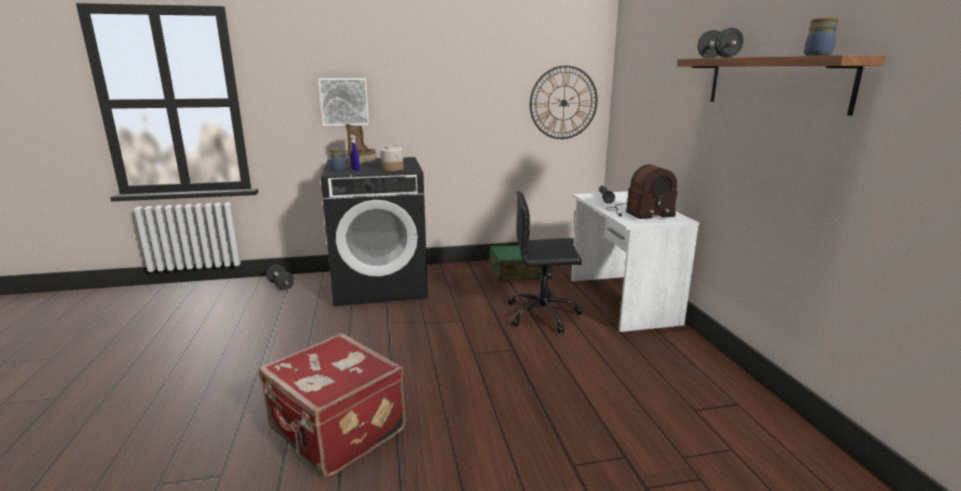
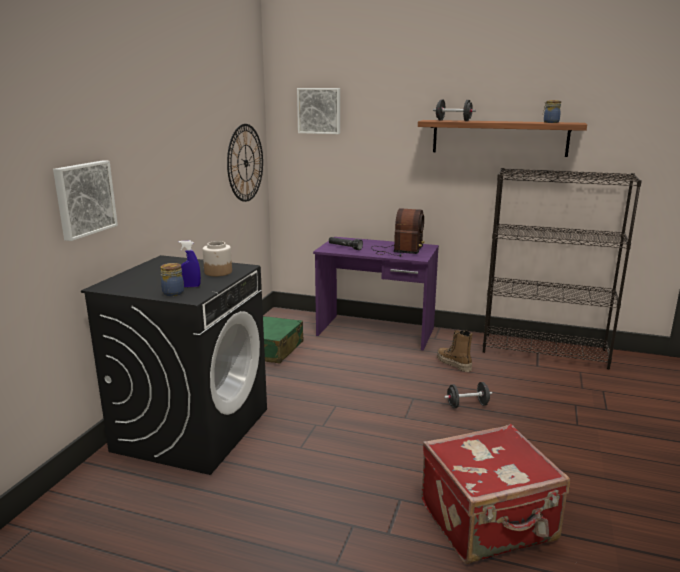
camera: 60 degrees left, 0 degrees up
black dumbbell [266,265,294,291] -> black dumbbell moved to [444,382,492,408]
boot [346,124,376,165] -> boot moved to [437,330,472,372]
black office chair [508,191,583,333] -> none
white desk [571,191,699,332] -> purple desk [313,237,439,350]
none -> picture [297,88,340,134]
none -> black bookcase [483,168,642,369]

